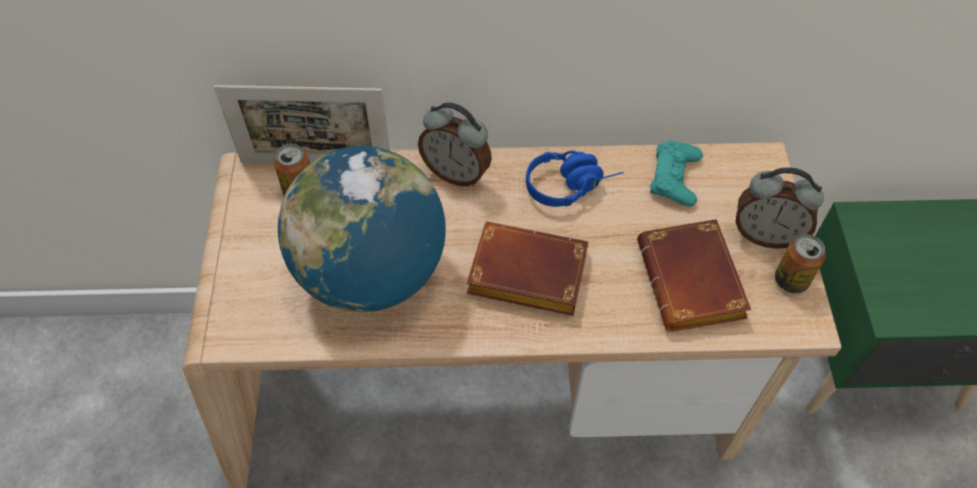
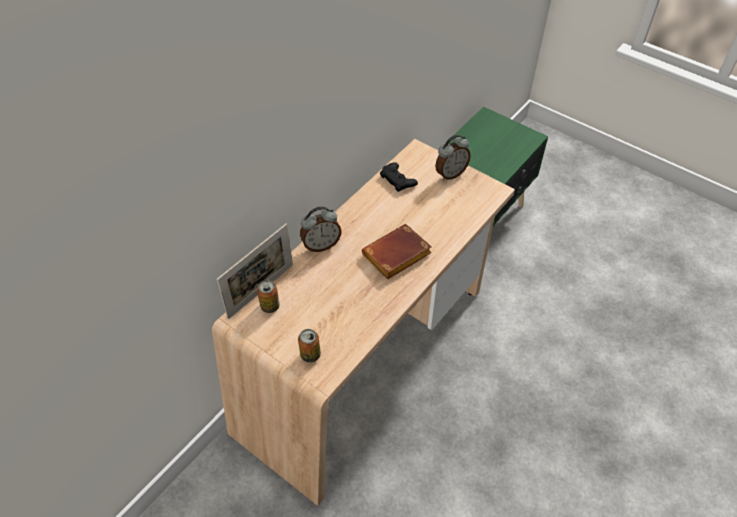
camera: 50 degrees left, 5 degrees down
globe [278,146,446,312] -> none
blue headphones [526,151,624,207] -> none
brown book [637,219,751,332] -> none
turquoise game controller [650,140,703,206] -> black game controller [380,162,418,192]
can [775,234,826,293] -> can moved to [298,329,321,363]

